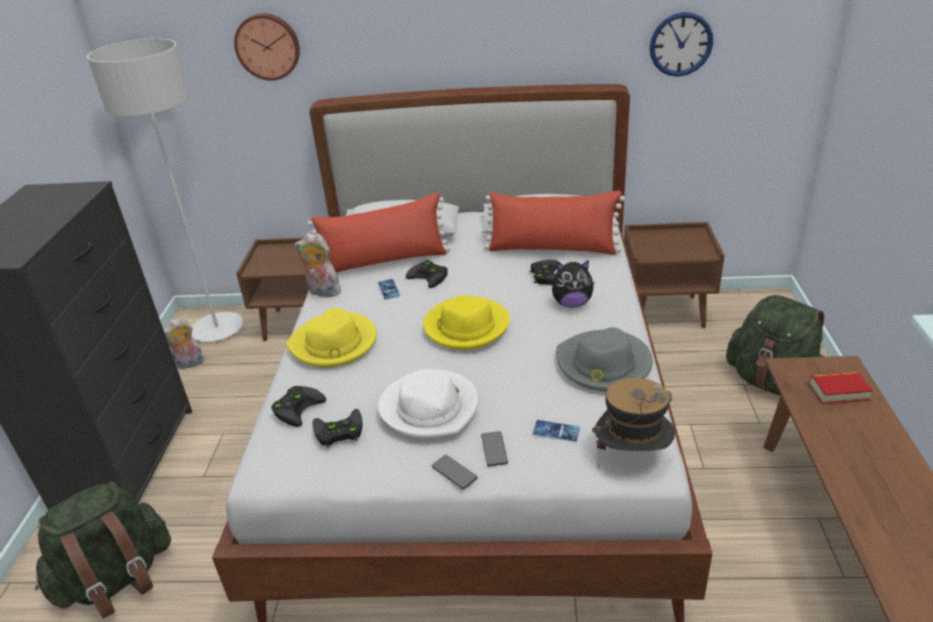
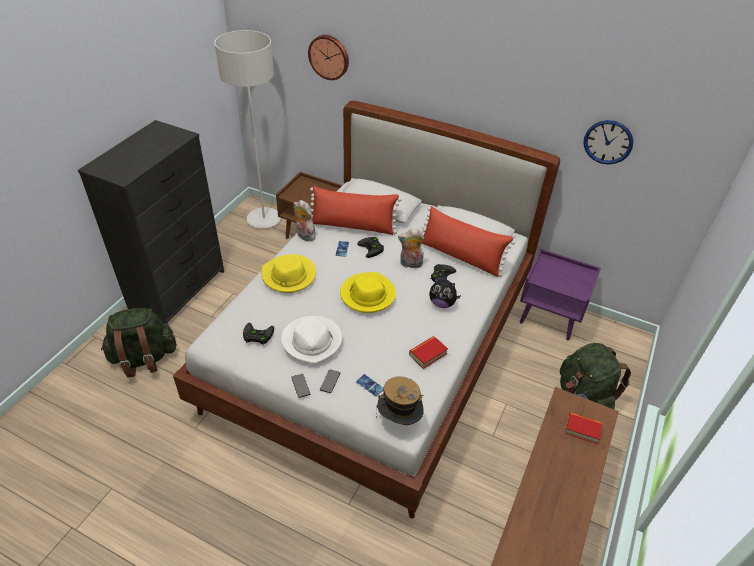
camera: 20 degrees right, 10 degrees up
plush toy [164,317,205,369] -> plush toy moved to [398,229,424,268]
black game controller [271,386,326,427] -> none
grey hat [556,327,653,391] -> book [409,336,448,369]
brown nightstand [624,222,725,328] -> purple nightstand [520,249,601,340]

